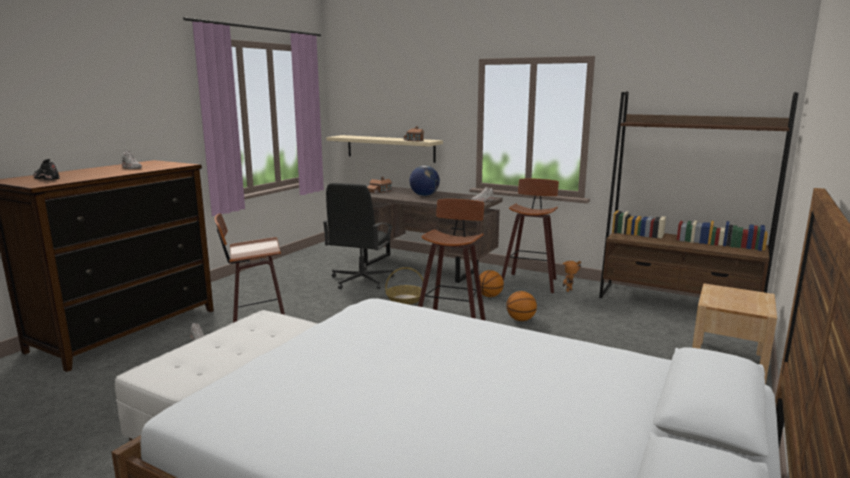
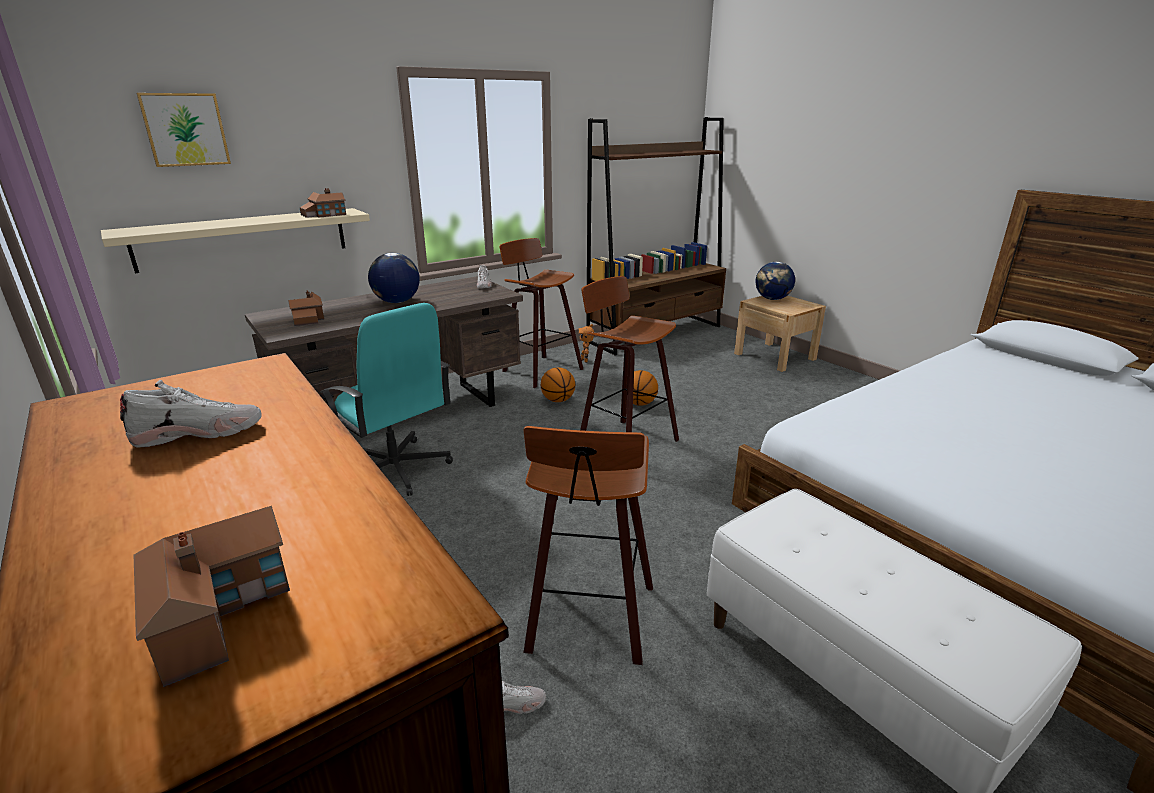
camera: 65 degrees left, 10 degrees up
black shoe [33,159,60,180] -> toy house [134,506,290,687]
black office chair [323,183,394,289] -> turquoise office chair [320,303,453,496]
basket [385,267,424,305] -> none
none -> picture [136,93,231,167]
none -> globe [756,262,795,300]

